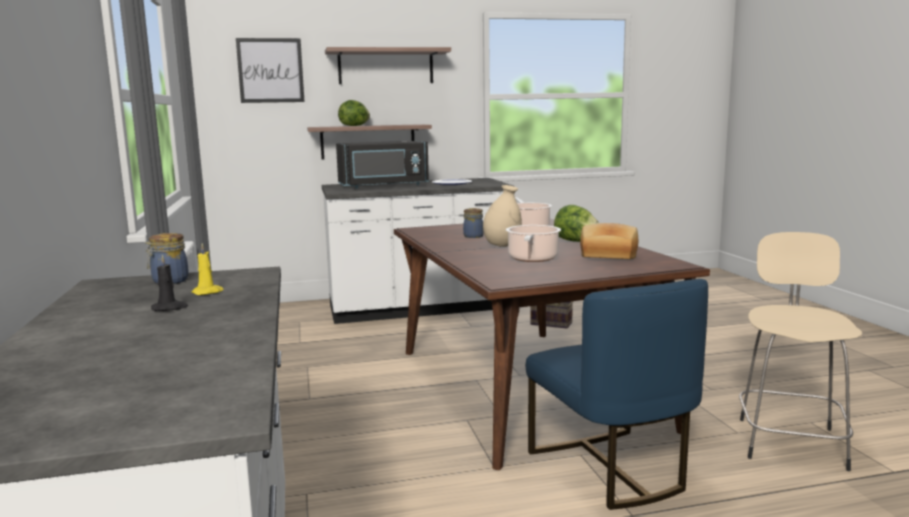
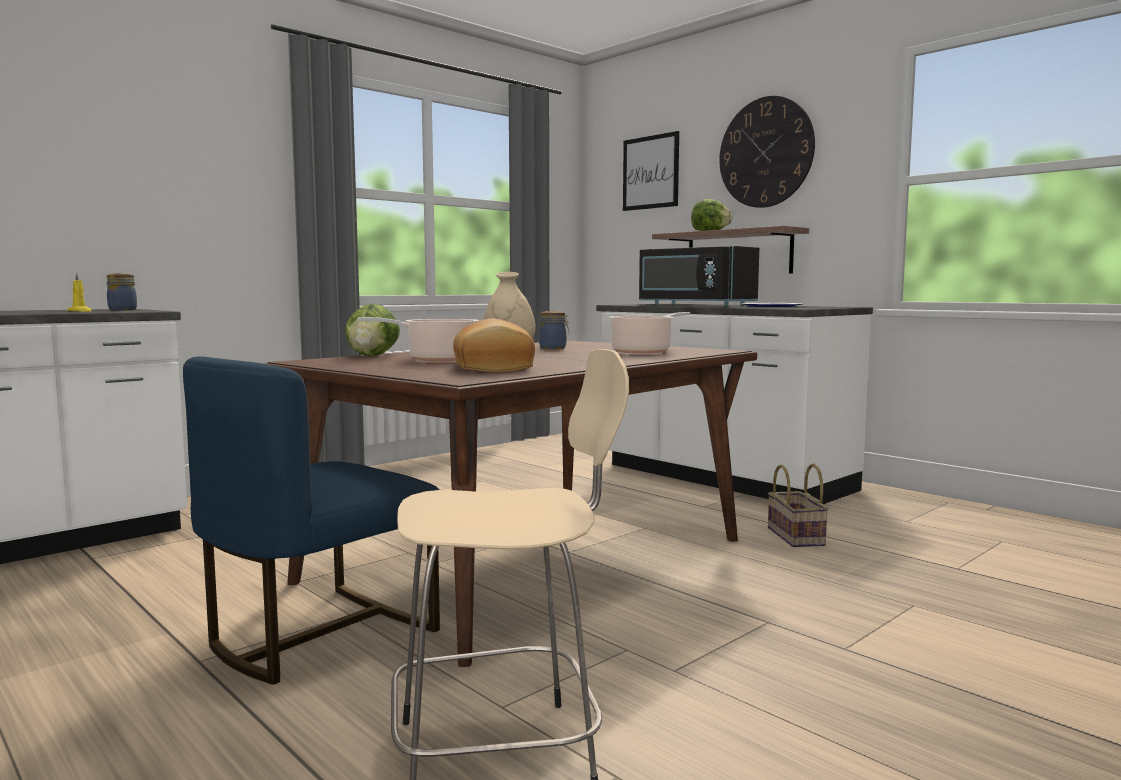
camera: 60 degrees right, 5 degrees down
black candle [151,254,188,311] -> none
shelf [325,47,451,84] -> wall clock [719,96,815,208]
lettuce [554,205,599,242] -> lettuce moved to [345,304,400,356]

